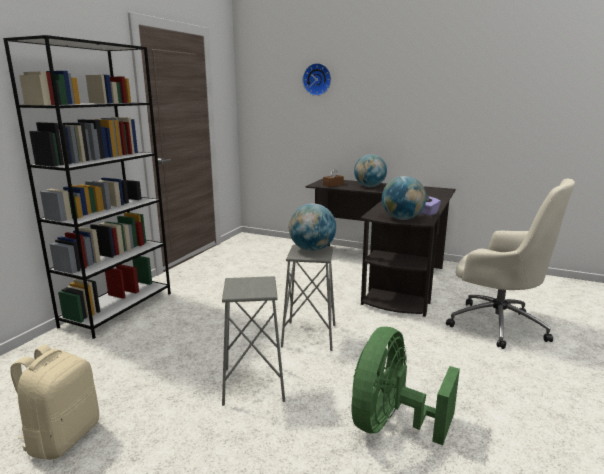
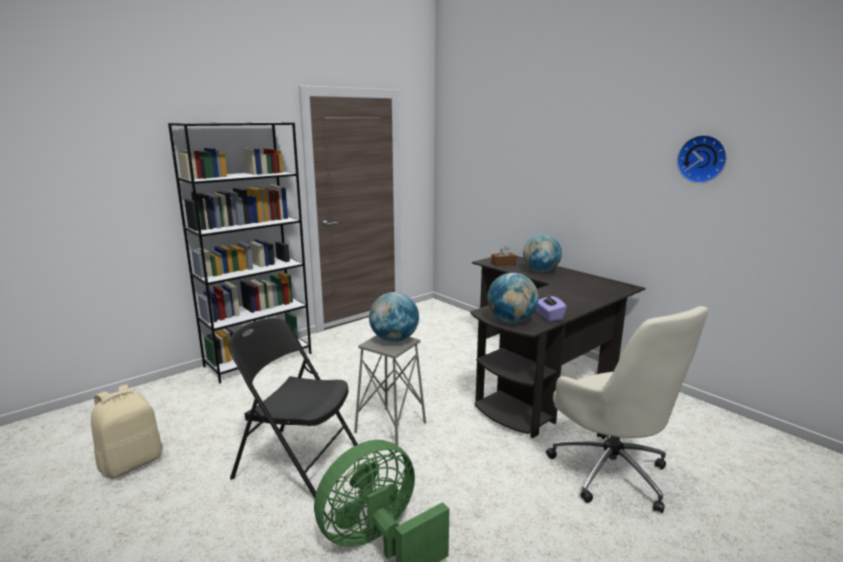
camera: 25 degrees right, 0 degrees up
grey stool [222,276,285,406] -> black chair [228,318,358,499]
wall clock [303,63,331,96] -> wall clock moved to [677,135,727,183]

